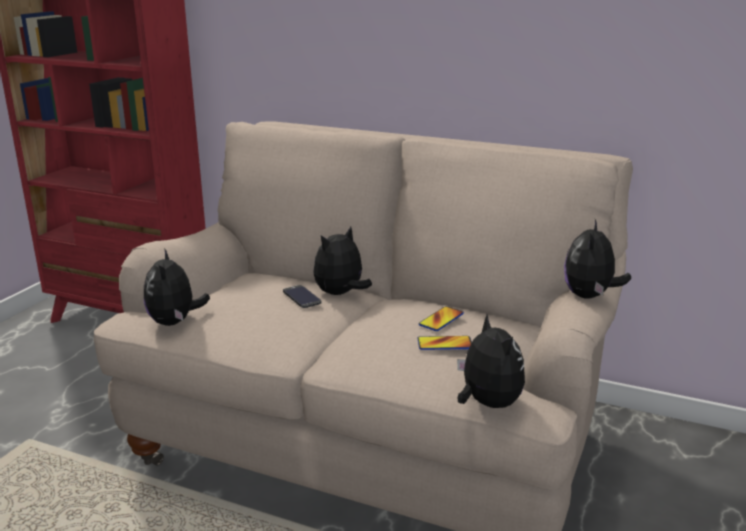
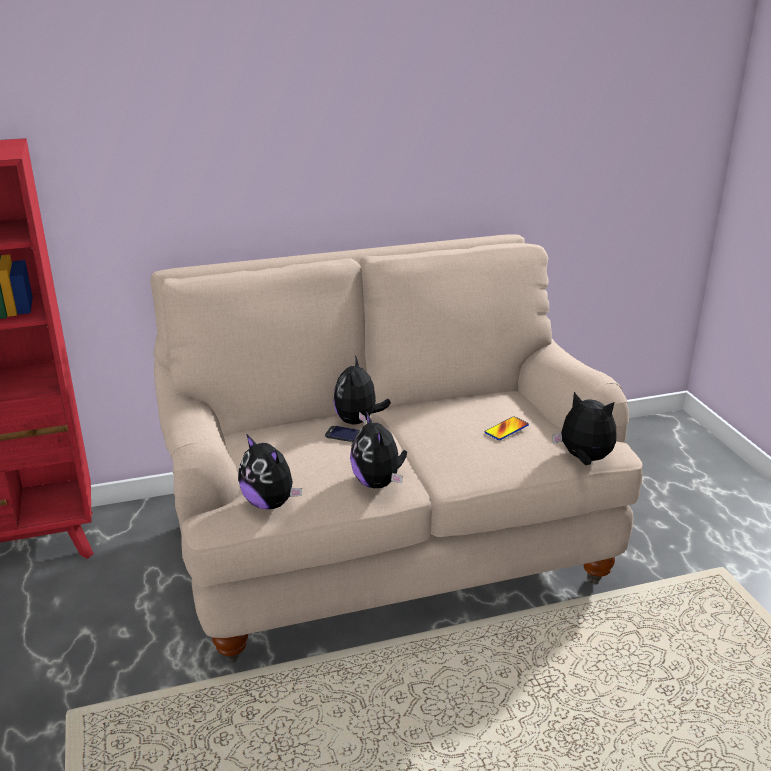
camera: 40 degrees left, 5 degrees up
phone [419,306,464,331] -> none
plush toy [564,219,631,299] -> plush toy moved to [350,412,407,488]

